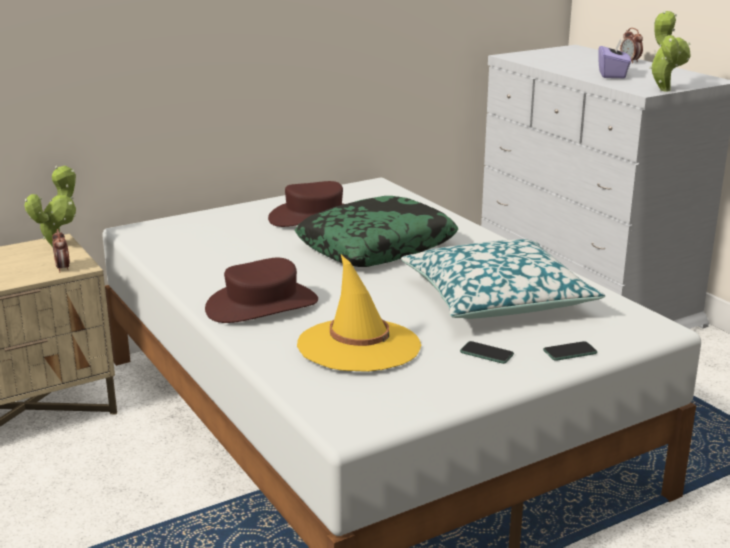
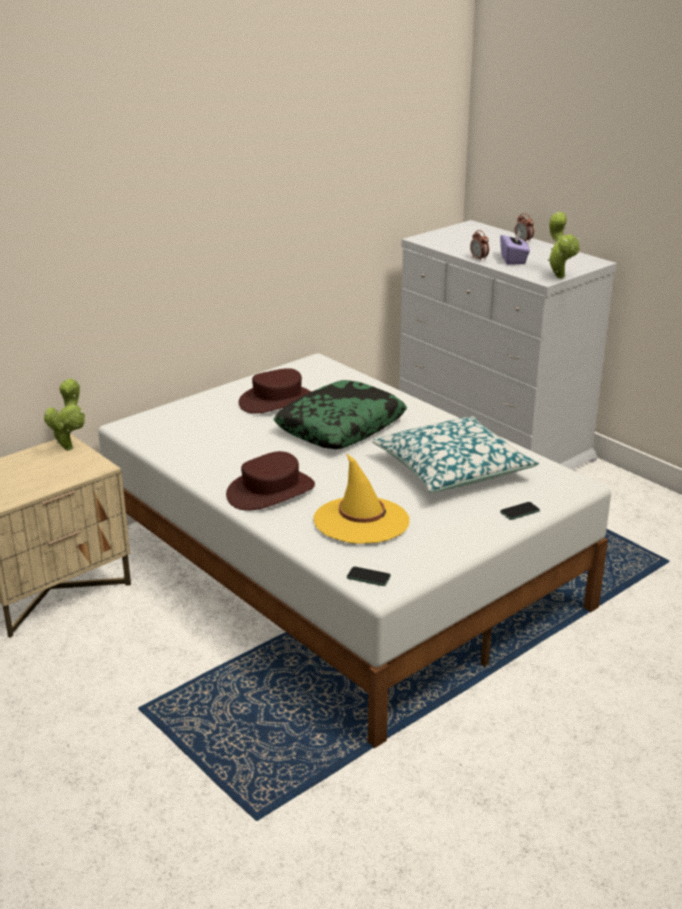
camera: 10 degrees left, 5 degrees up
alarm clock [52,229,70,272] -> alarm clock moved to [470,230,489,262]
phone [460,341,514,364] -> phone moved to [347,567,391,586]

